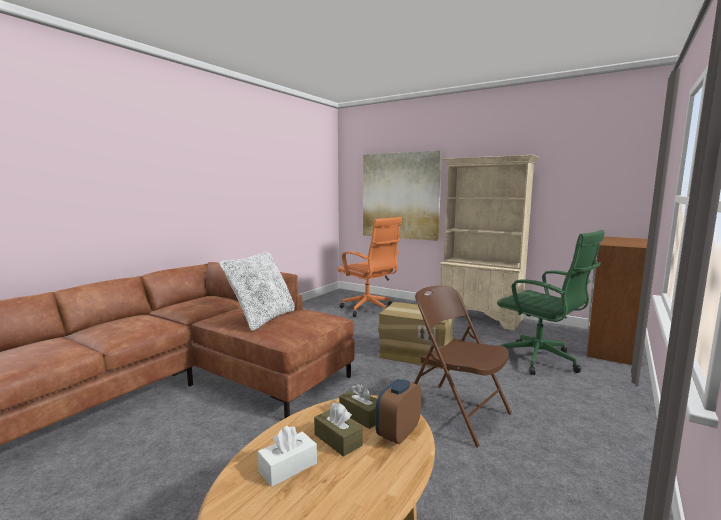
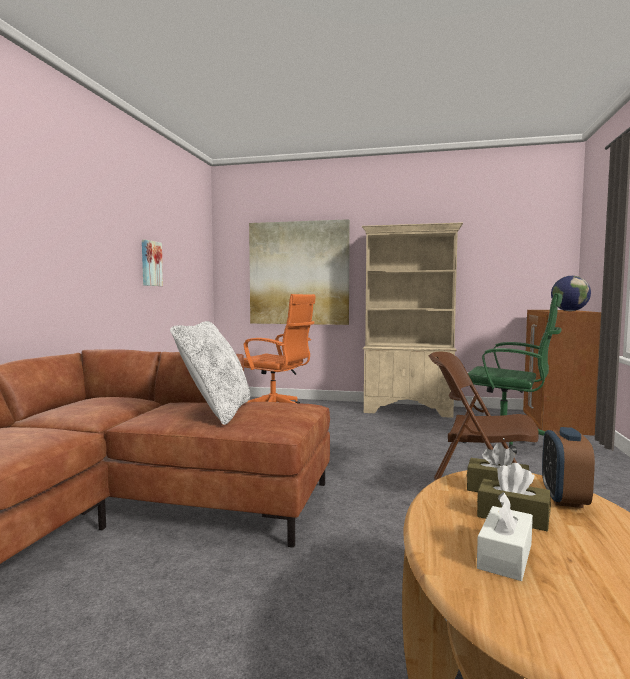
camera: 20 degrees left, 5 degrees down
cardboard box [378,302,455,369] -> none
none -> picture [142,240,163,286]
none -> globe [551,276,591,311]

